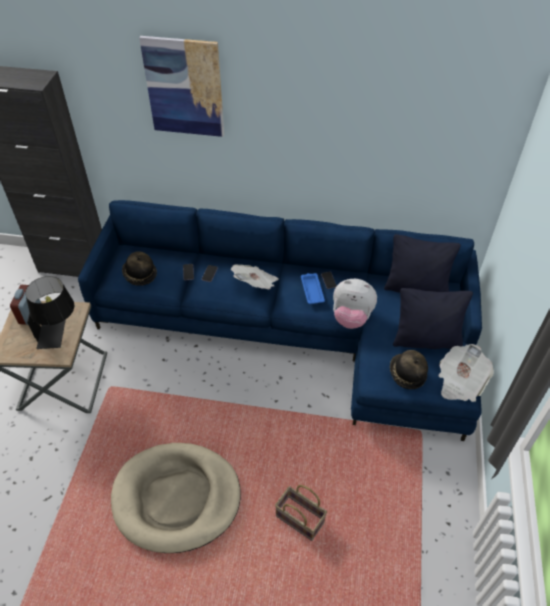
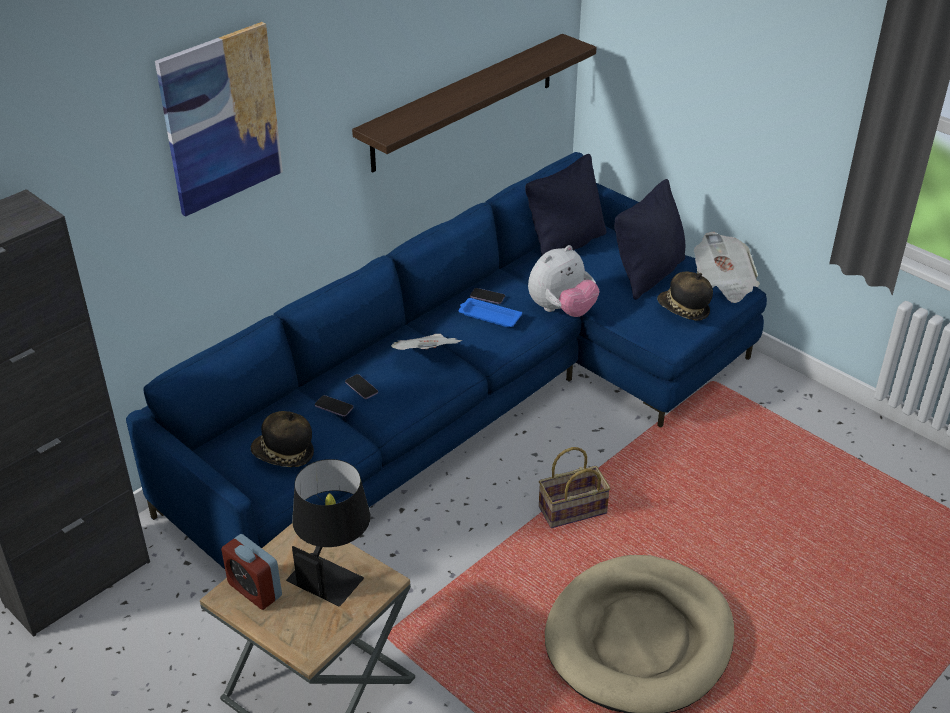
camera: 55 degrees left, 10 degrees down
basket [275,485,327,541] -> basket moved to [539,447,611,528]
none -> shelf [352,34,597,173]

